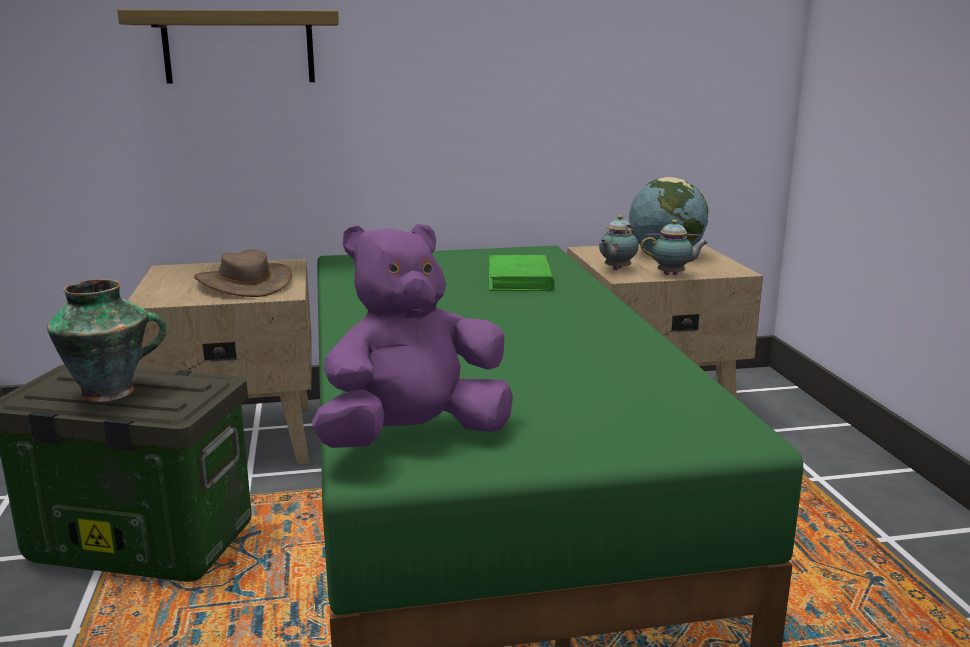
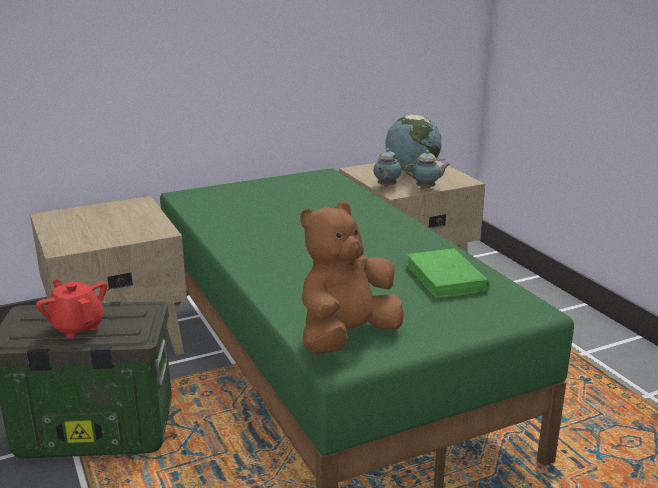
camera: 15 degrees left, 5 degrees up
vase [47,279,167,402] -> red teapot [36,279,107,338]
shelf [117,9,339,84] -> none
brown hat [194,249,292,297] -> none
purple plush toy [312,224,513,448] -> brown plush toy [300,202,404,354]
green book [489,255,555,291] -> green book moved to [406,248,490,299]

